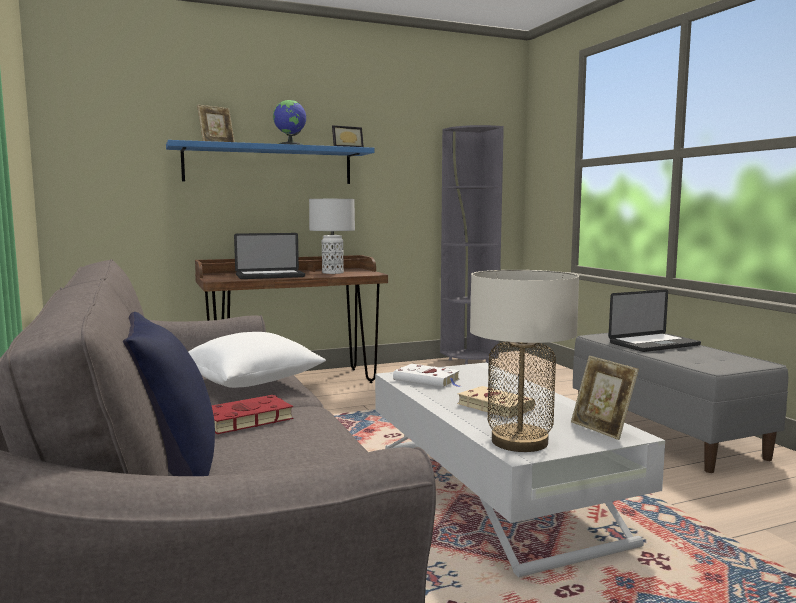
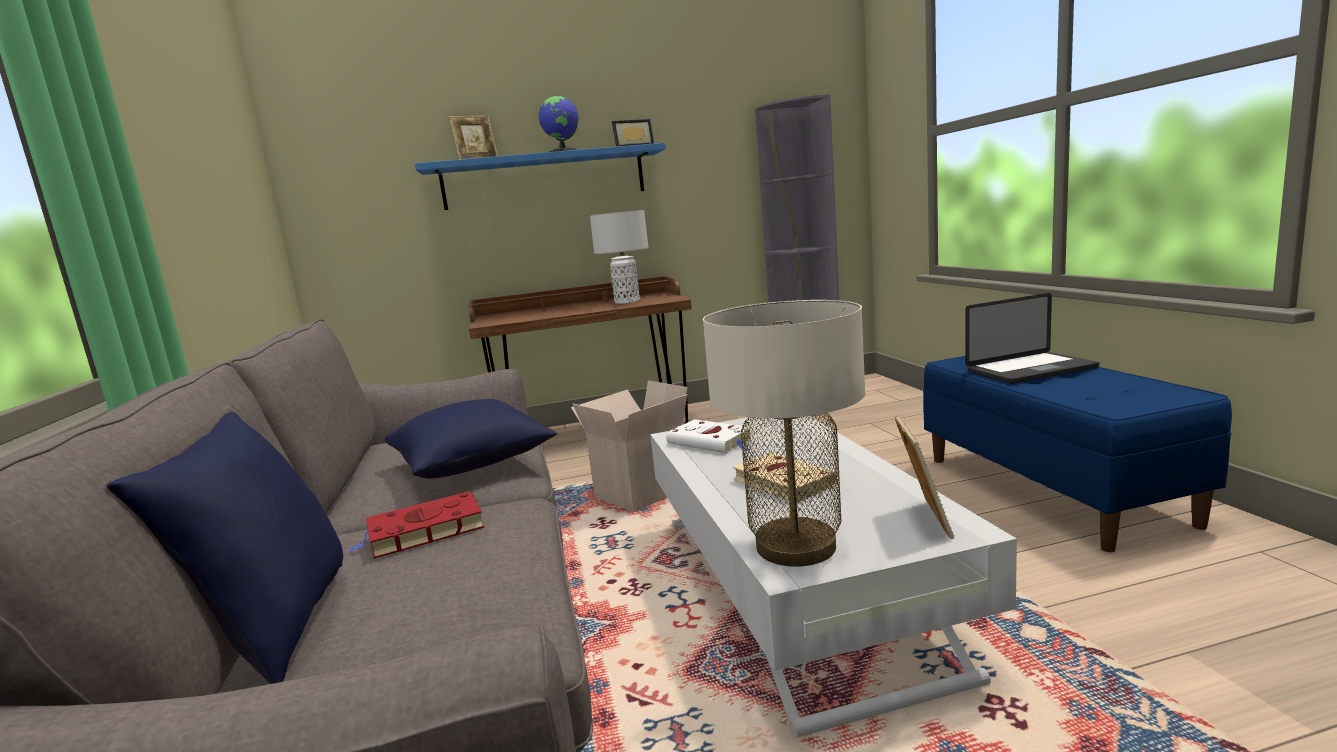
camera: 10 degrees right, 5 degrees up
white pillow [188,332,326,388] -> blue pillow [385,399,557,479]
laptop [234,233,305,279] -> none
picture frame [571,356,639,440] -> picture frame turned 150 degrees counterclockwise [895,415,955,539]
grey bench [573,333,788,473] -> blue bench [923,356,1232,552]
none -> cardboard box [571,380,688,512]

